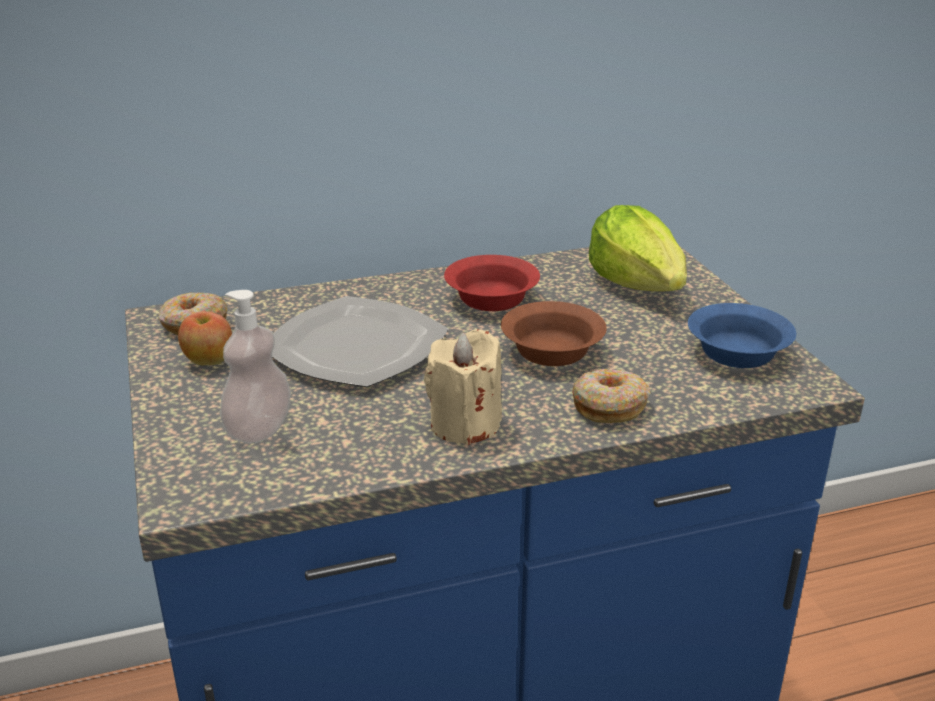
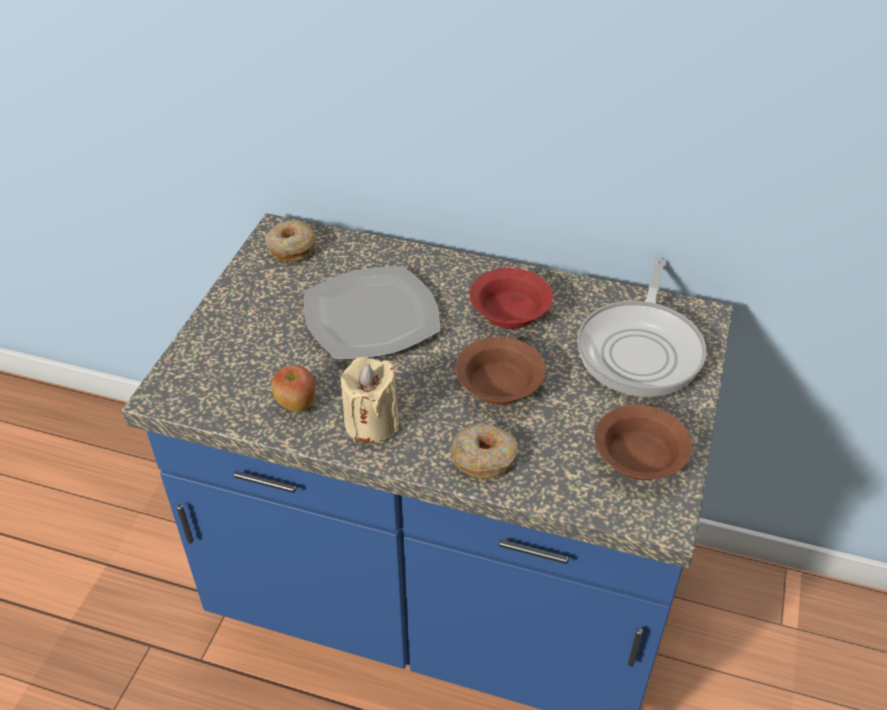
camera: 35 degrees right, 15 degrees up
apple [178,311,232,365] -> apple moved to [271,365,316,412]
soap dispenser [220,290,291,444] -> none
lettuce [589,205,687,291] -> frying pan [577,258,706,397]
blue bowl [688,303,796,368] -> brown bowl [594,405,692,480]

